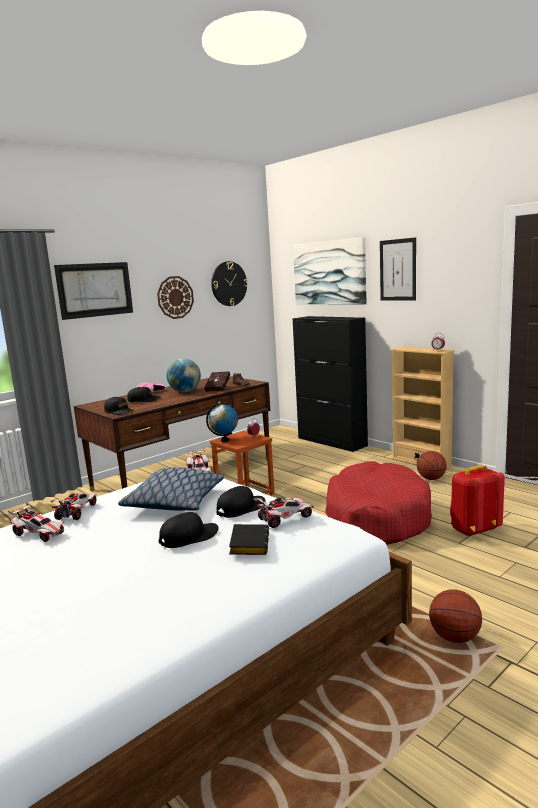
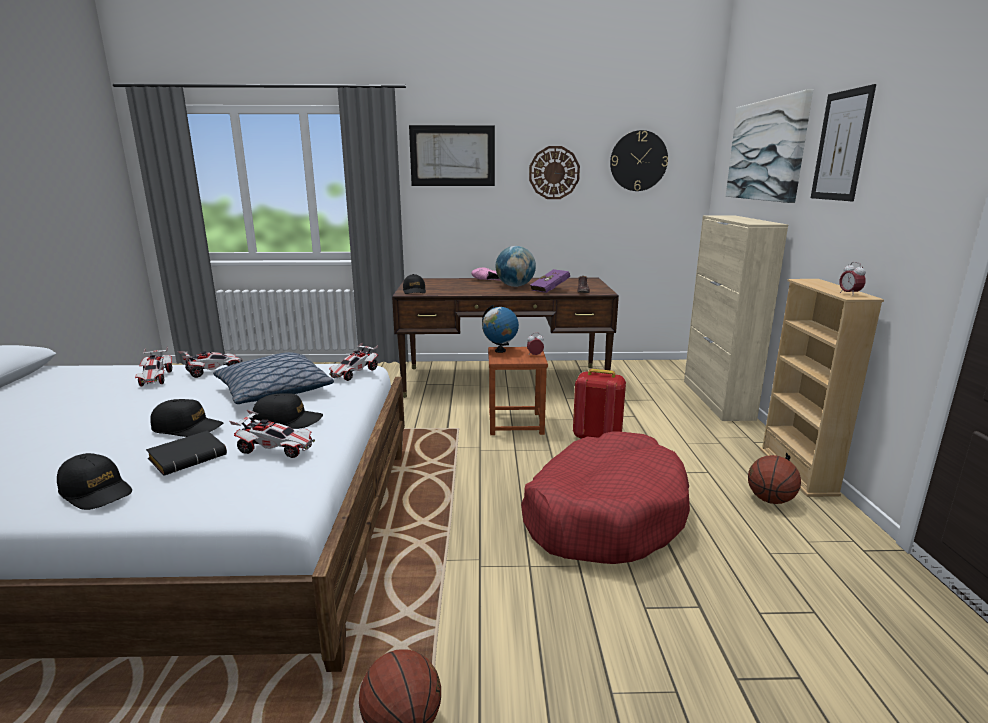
camera: 40 degrees right, 5 degrees up
black cap [127,387,161,402] -> black cap moved to [57,453,132,510]
red book [204,371,230,392] -> purple book [530,269,570,293]
black cabinet [292,316,368,452] -> beige cabinet [684,216,788,421]
red backpack [450,465,505,537] -> red backpack moved to [573,369,626,439]

